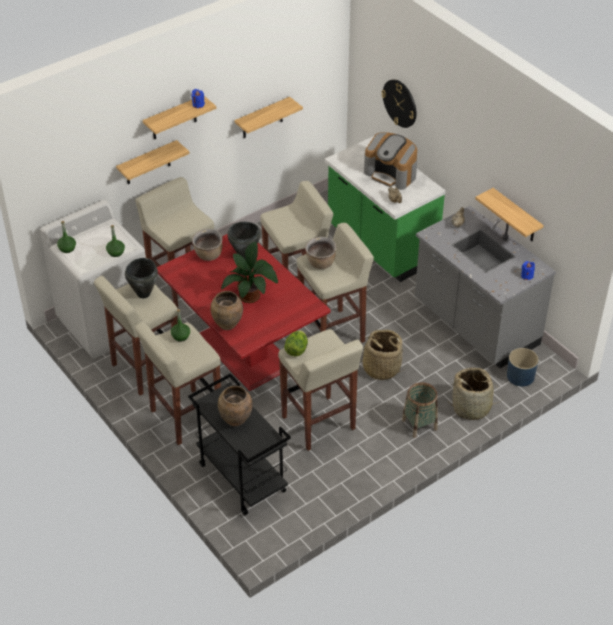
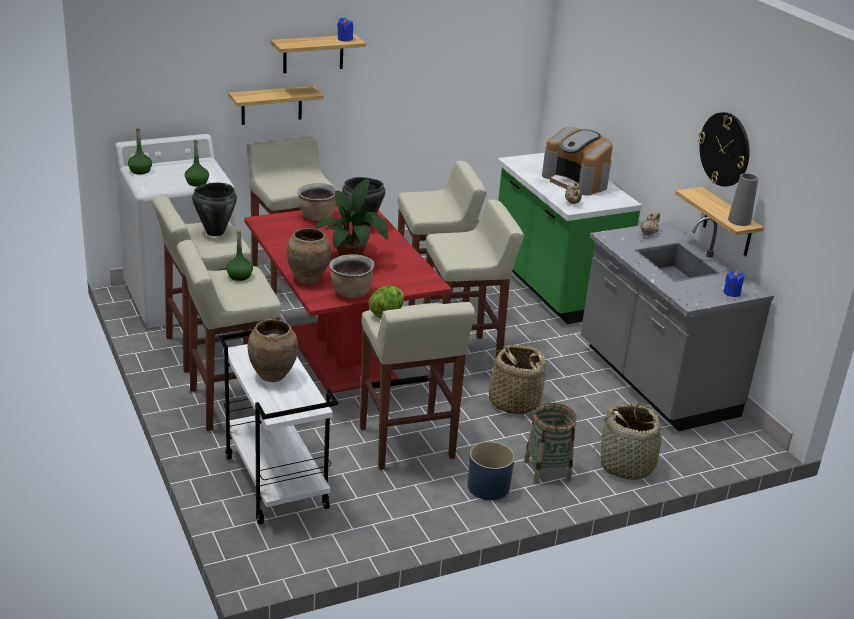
camera: 10 degrees right, 15 degrees down
black cart [188,374,291,515] -> white cart [218,330,338,525]
shelf [234,97,303,138] -> none
brown cooking pot [305,237,336,269] -> brown cooking pot moved to [329,254,375,298]
wall clock [382,79,417,128] -> wall clock moved to [698,112,749,187]
blue planter [507,348,539,386] -> blue planter moved to [467,442,515,500]
none -> grey vase [728,173,758,226]

